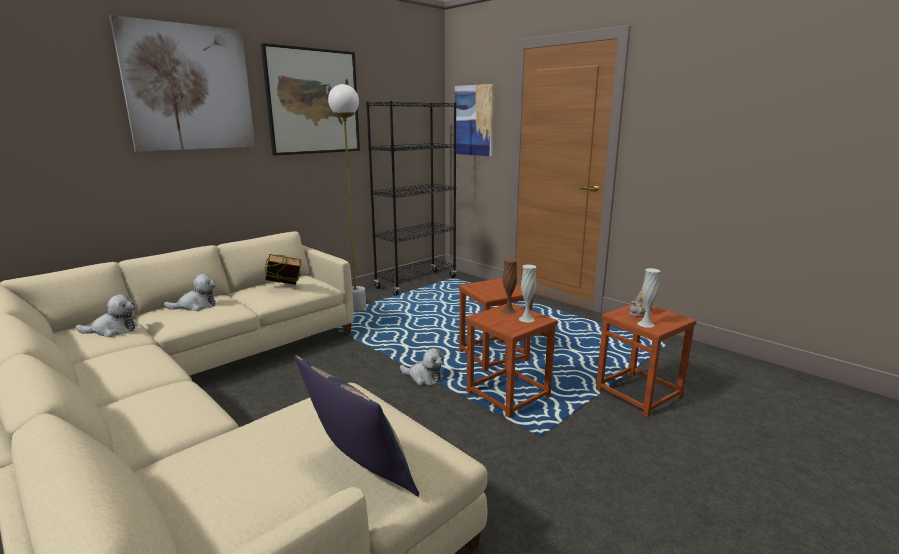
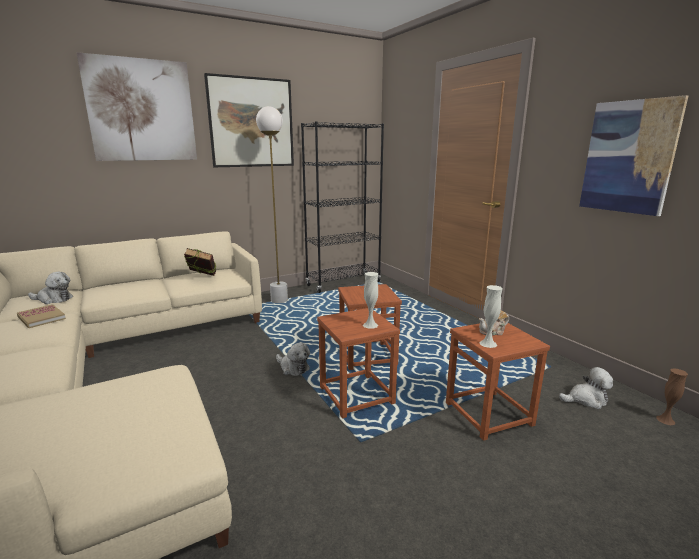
camera: 15 degrees right, 0 degrees up
plush toy [164,274,216,311] -> plush toy moved to [559,367,613,409]
pillow [295,355,419,497] -> none
picture [455,84,494,156] -> picture moved to [579,95,688,216]
brown vase [501,259,517,315] -> brown vase moved to [656,368,688,425]
none -> book [17,304,66,328]

